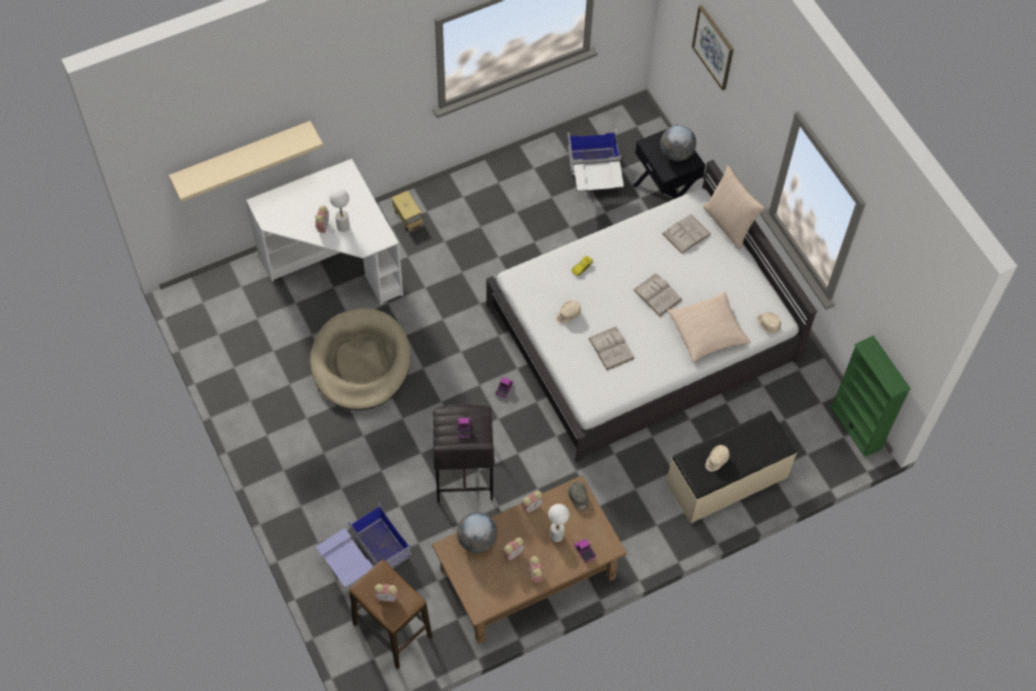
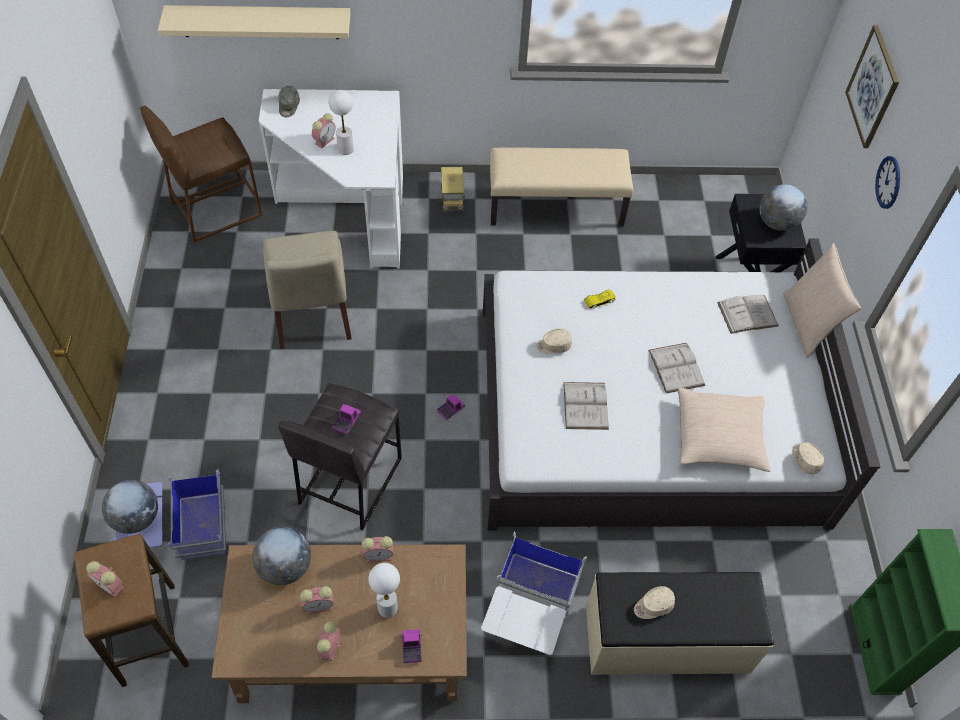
camera: 25 degrees right, 5 degrees down
beige dog bed [310,308,411,410] -> beige chair [263,231,352,349]
white storage box [567,129,624,191] -> white storage box moved to [481,531,587,655]
grey cap [568,481,588,511] -> grey cap moved to [278,86,300,117]
none -> globe [102,480,158,534]
none -> brown stool [140,106,262,243]
none -> beige bench [490,148,634,227]
none -> wall clock [875,156,900,209]

